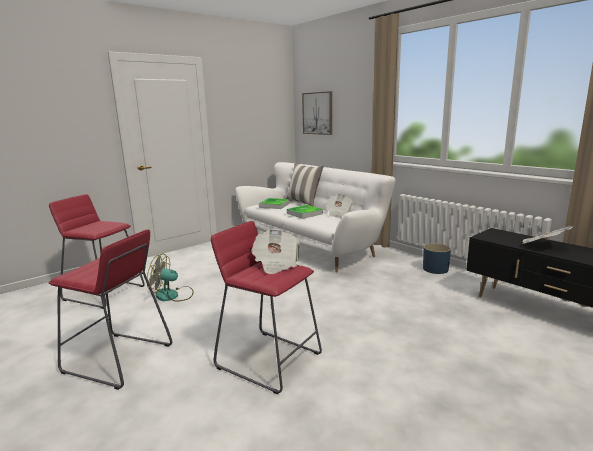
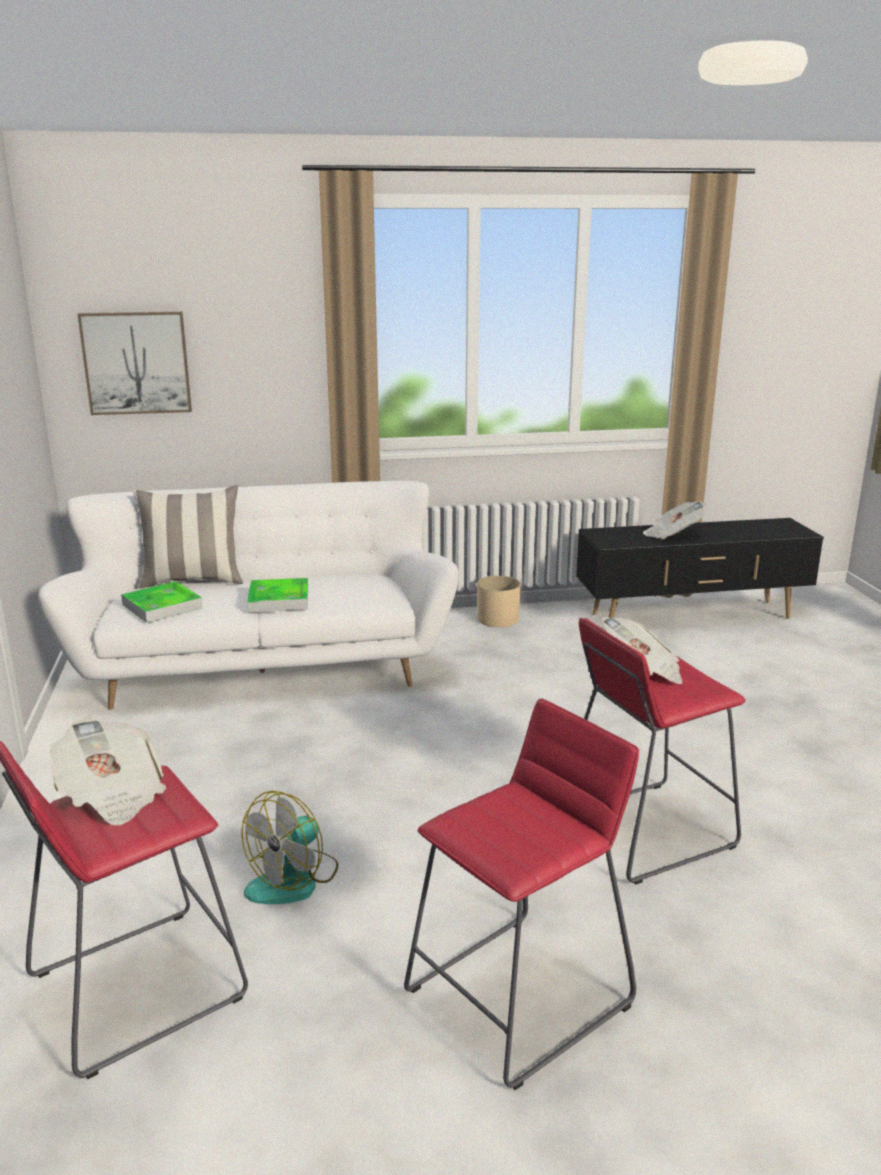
camera: 60 degrees left, 5 degrees up
newspaper [325,194,354,217] -> newspaper moved to [49,718,166,825]
blue planter [423,243,451,274] -> beige planter [477,576,521,627]

